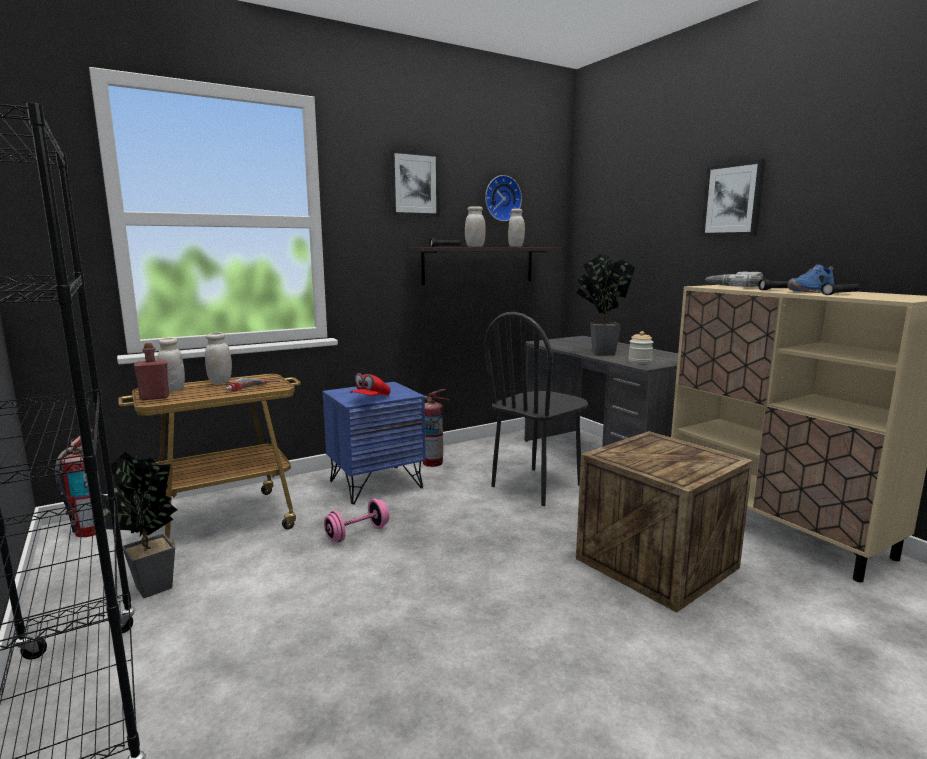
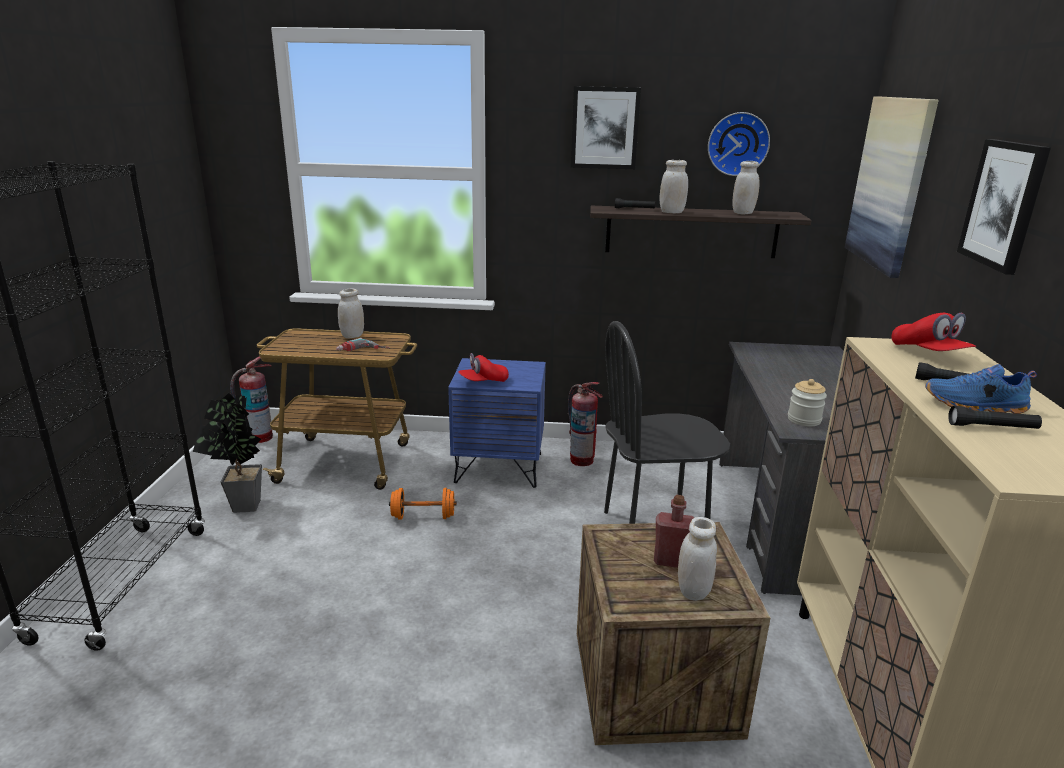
camera: 35 degrees right, 10 degrees up
red bottle [134,343,169,400] -> red bottle moved to [654,495,694,568]
white jar [157,338,185,391] -> white jar moved to [678,517,717,601]
pink dumbbell [324,499,389,542] -> orange dumbbell [389,488,457,520]
potted plant [577,253,635,355] -> none
power drill [705,272,763,287] -> red cap [892,313,976,351]
none -> picture [845,96,939,278]

